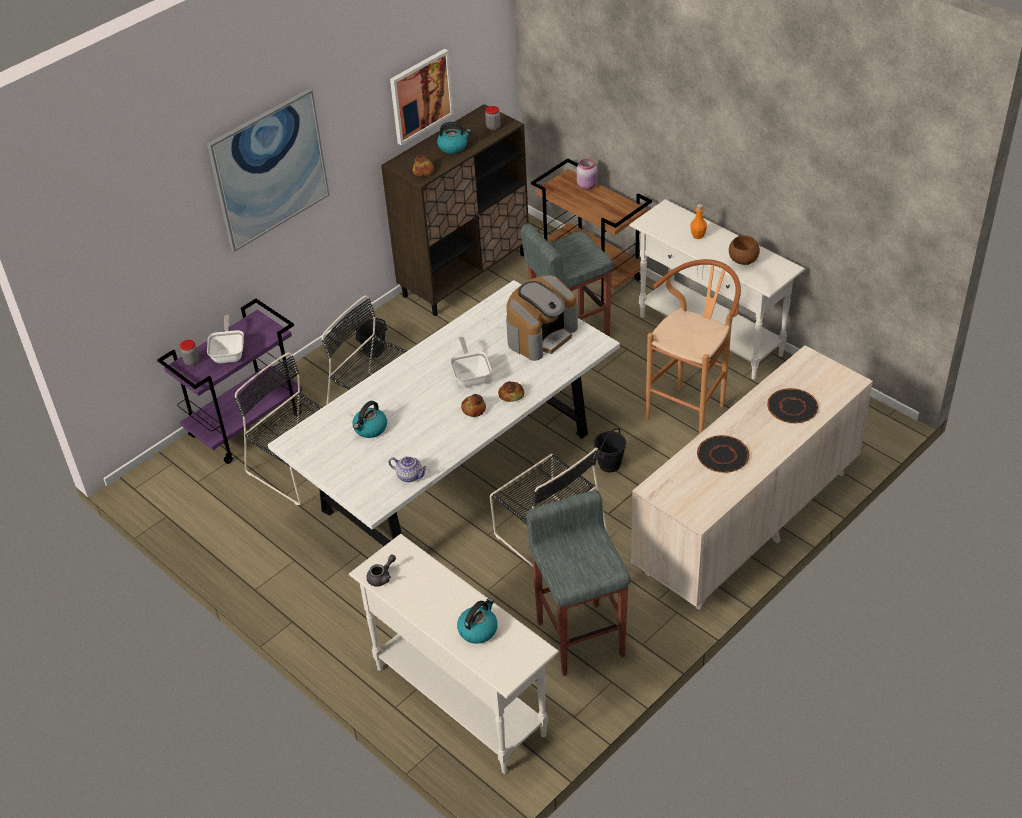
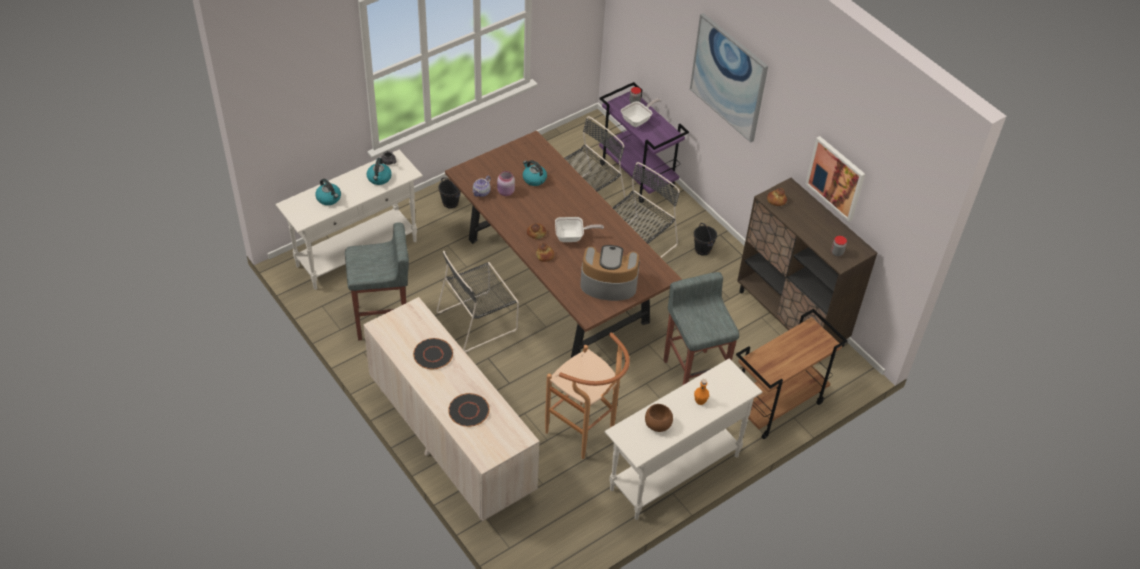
camera: 95 degrees right, 5 degrees up
frying pan [207,315,244,363] -> frying pan turned 45 degrees counterclockwise [621,98,660,127]
white dining table [268,280,620,546] -> brown dining table [445,131,682,358]
kettle [437,122,471,154] -> kettle moved to [366,158,392,185]
coffee machine [506,275,578,361] -> coffee machine turned 135 degrees clockwise [580,245,640,301]
pink jar [577,159,597,190] -> pink jar moved to [497,171,515,196]
black bucket [594,428,626,472] -> black bucket moved to [439,177,461,209]

